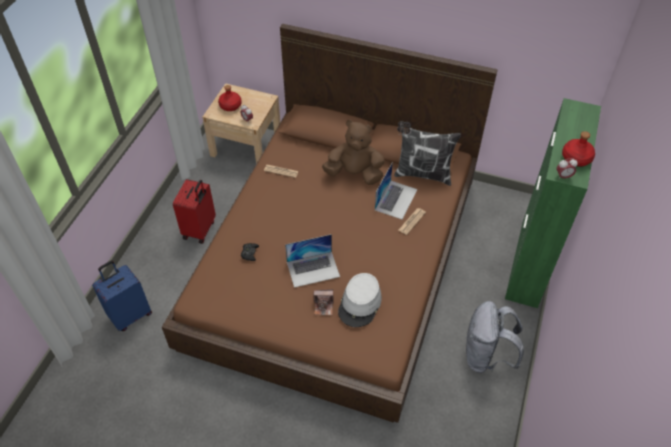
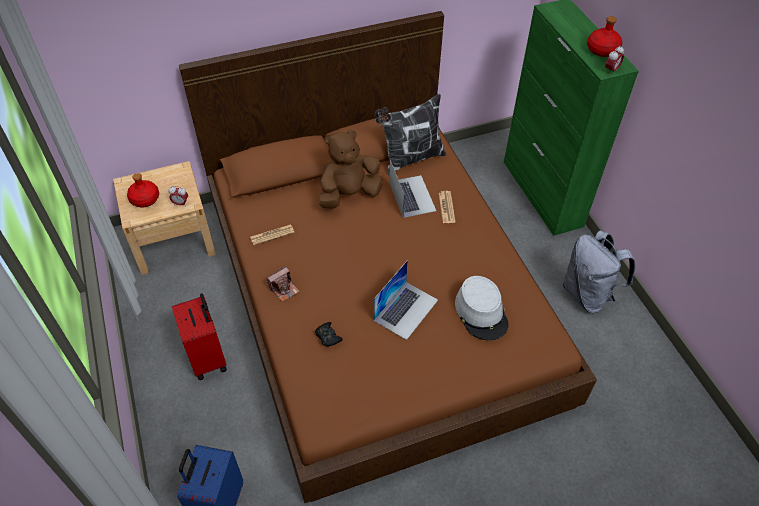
camera: 40 degrees left, 0 degrees up
camera [313,289,334,315] -> camera moved to [267,266,300,302]

